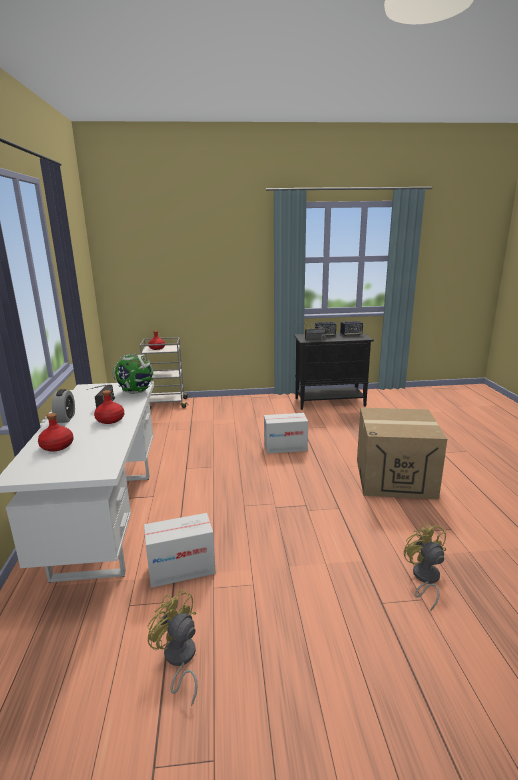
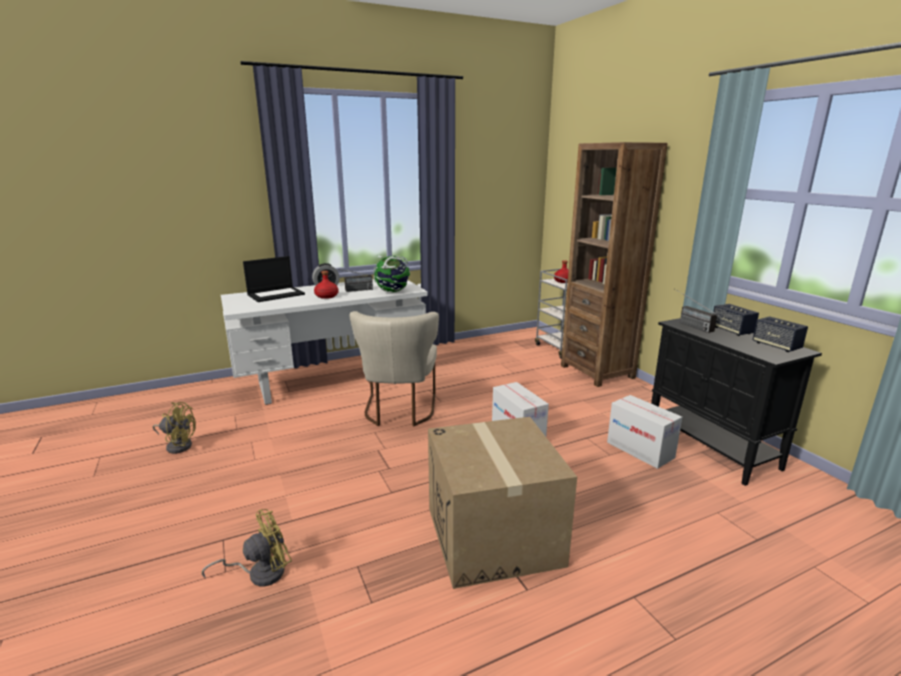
camera: 70 degrees right, 0 degrees up
red bottle [38,413,74,452] -> laptop [243,256,305,302]
cardboard box [144,513,216,588] -> cardboard box moved to [607,395,682,469]
yellow fan [147,589,198,706] -> yellow fan turned 75 degrees clockwise [153,402,196,454]
none -> beige chair [349,311,439,426]
none -> brown bookcase [561,142,668,387]

